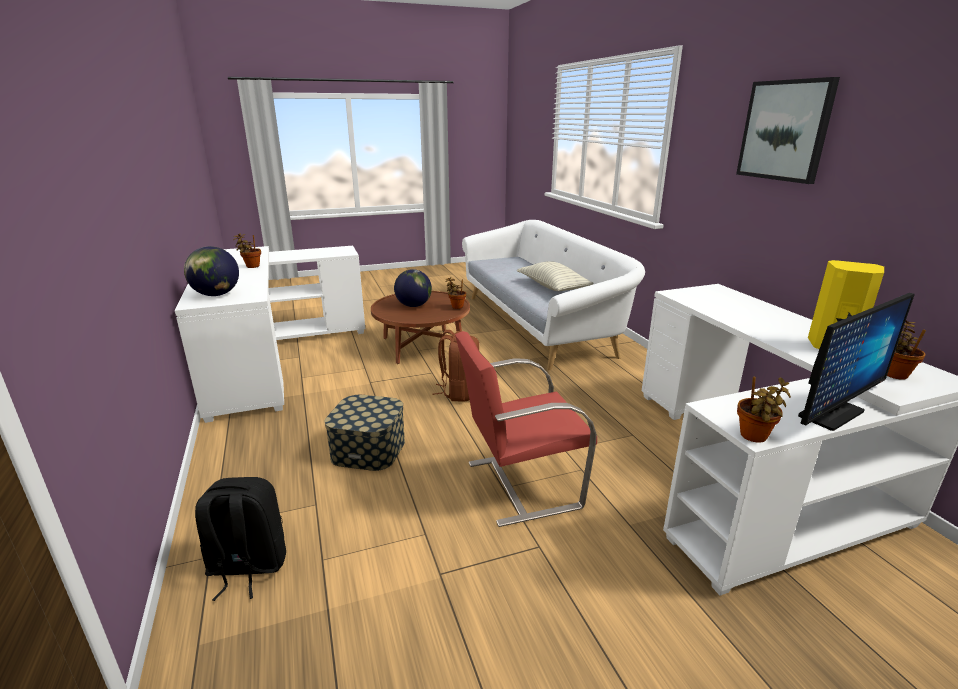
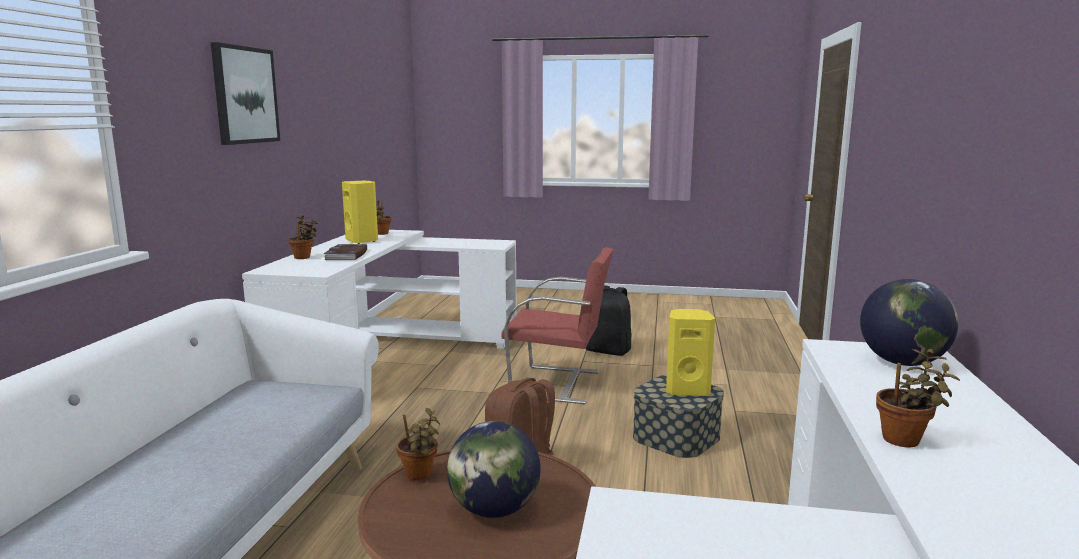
camera: 150 degrees left, 10 degrees down
black backpack [195,477,286,601] -> black backpack moved to [586,285,631,356]
pillow [517,261,594,291] -> none
potted plant [737,377,791,443] -> potted plant moved to [288,215,318,259]
monitor [798,293,915,431] -> none
none -> book [324,244,367,260]
none -> yellow speaker [666,309,715,396]

